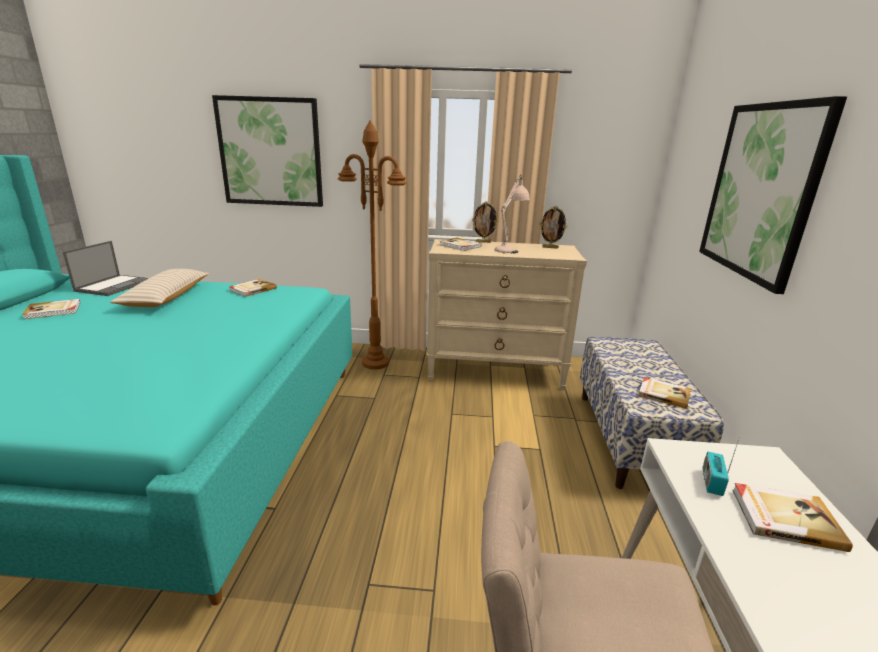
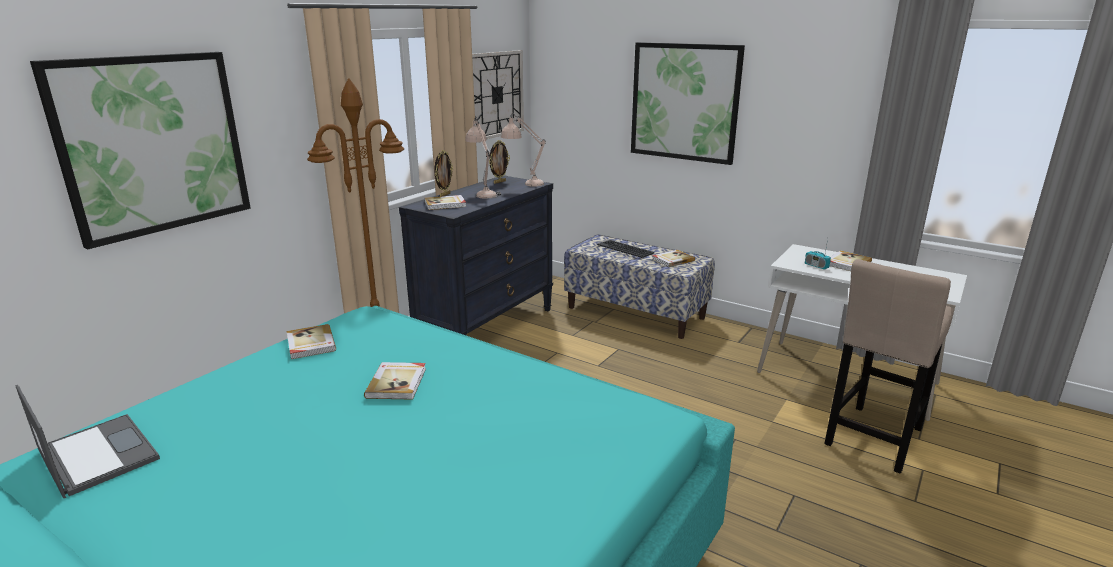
camera: 60 degrees left, 0 degrees up
book [22,299,80,319] -> book moved to [364,362,426,400]
beige pillow [110,269,209,307] -> none
beige dresser [427,239,587,390] -> black dresser [399,176,553,335]
none -> wall clock [472,50,524,139]
none -> beige table lamp [501,113,546,187]
none -> keyboard [597,240,654,258]

